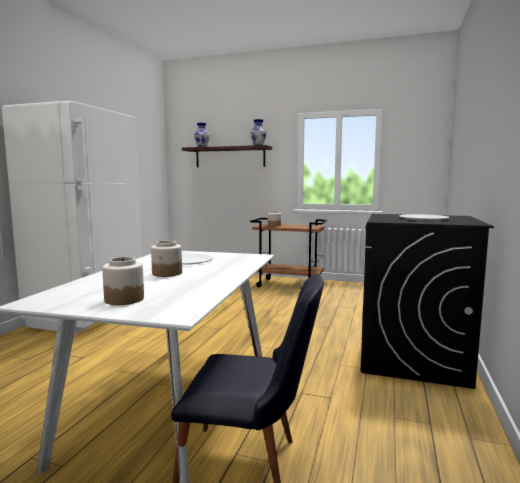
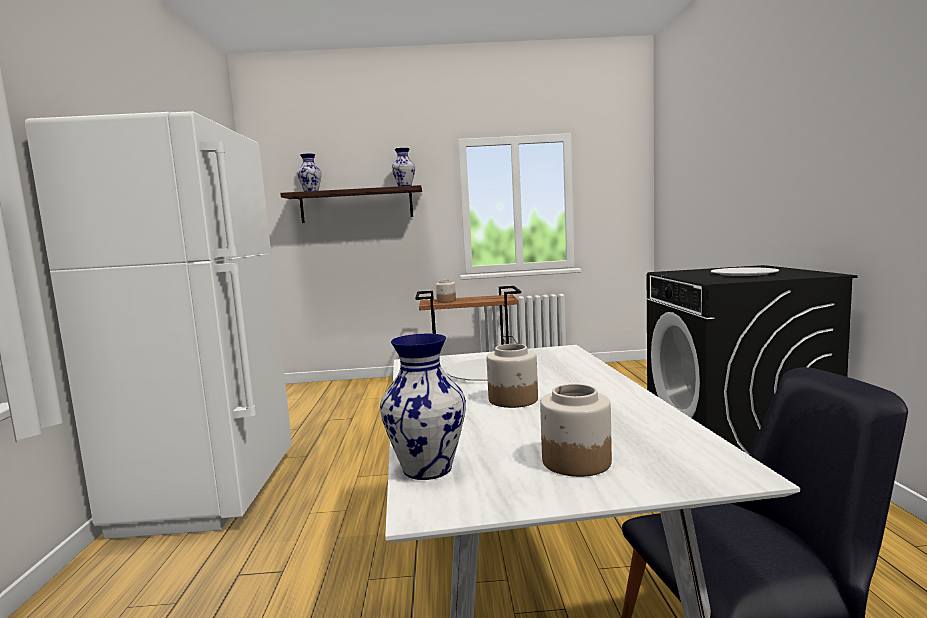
camera: 20 degrees left, 0 degrees up
none -> vase [380,334,466,480]

